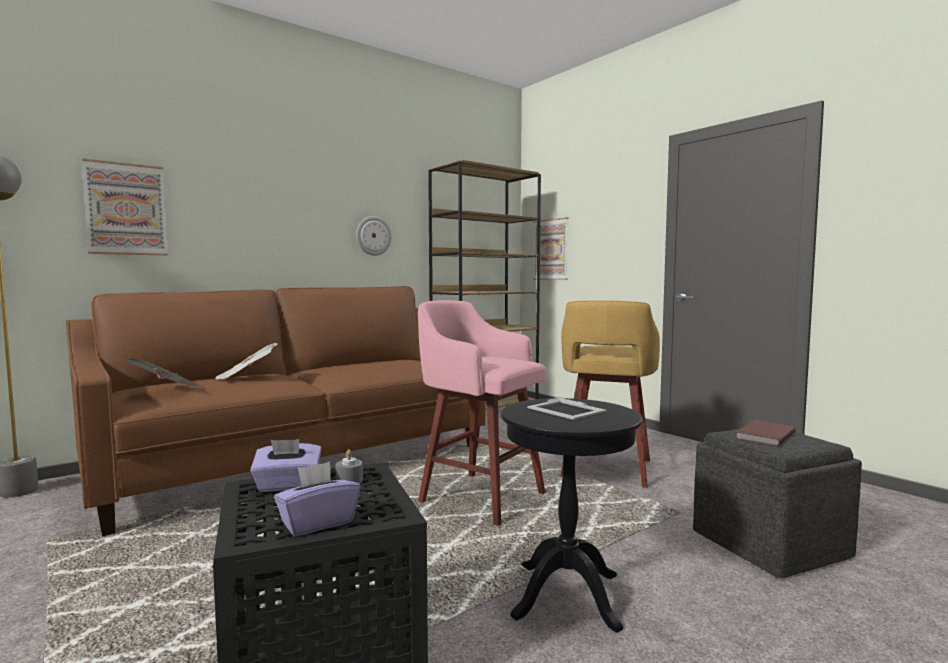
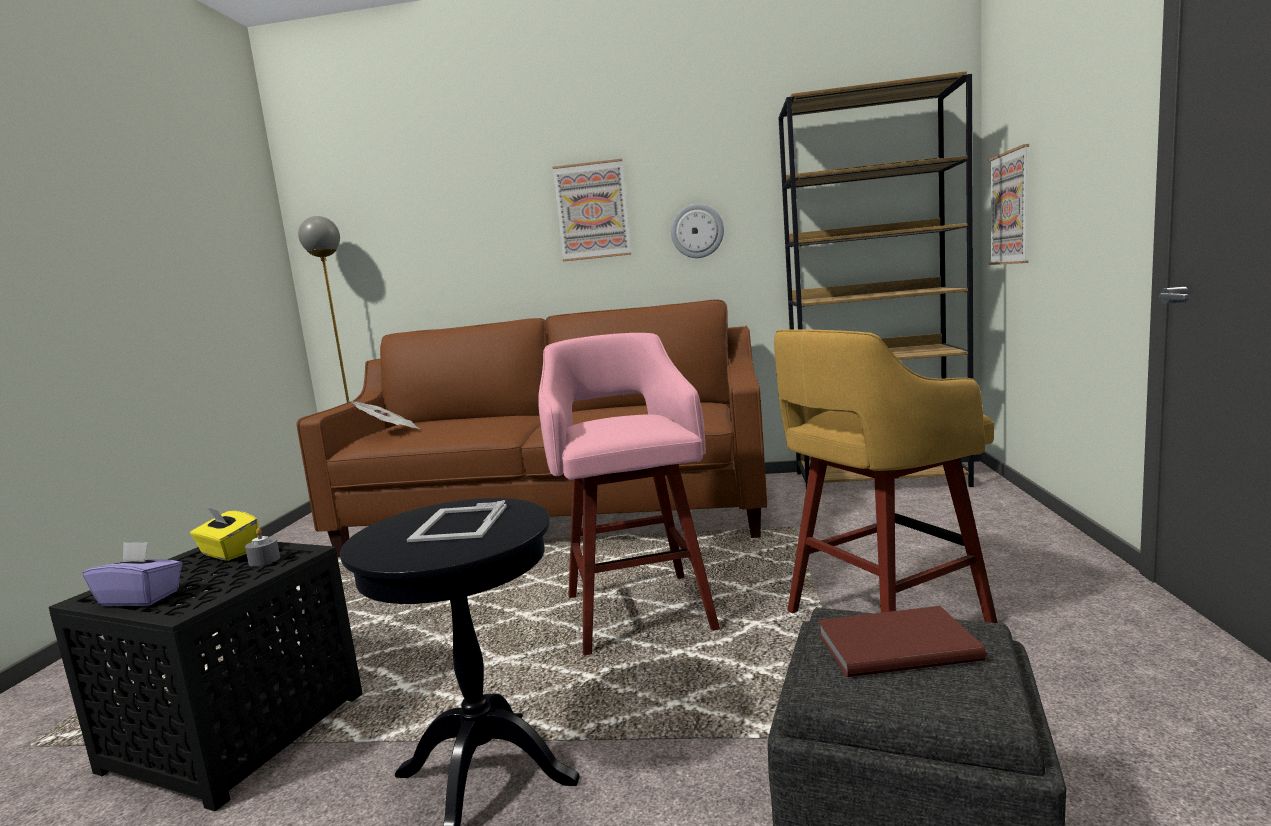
camera: 45 degrees right, 5 degrees up
picture [82,158,168,256] -> picture moved to [553,159,631,261]
newspaper [215,343,278,379] -> none
purple tissue box [250,439,322,492] -> yellow tissue box [190,507,259,561]

